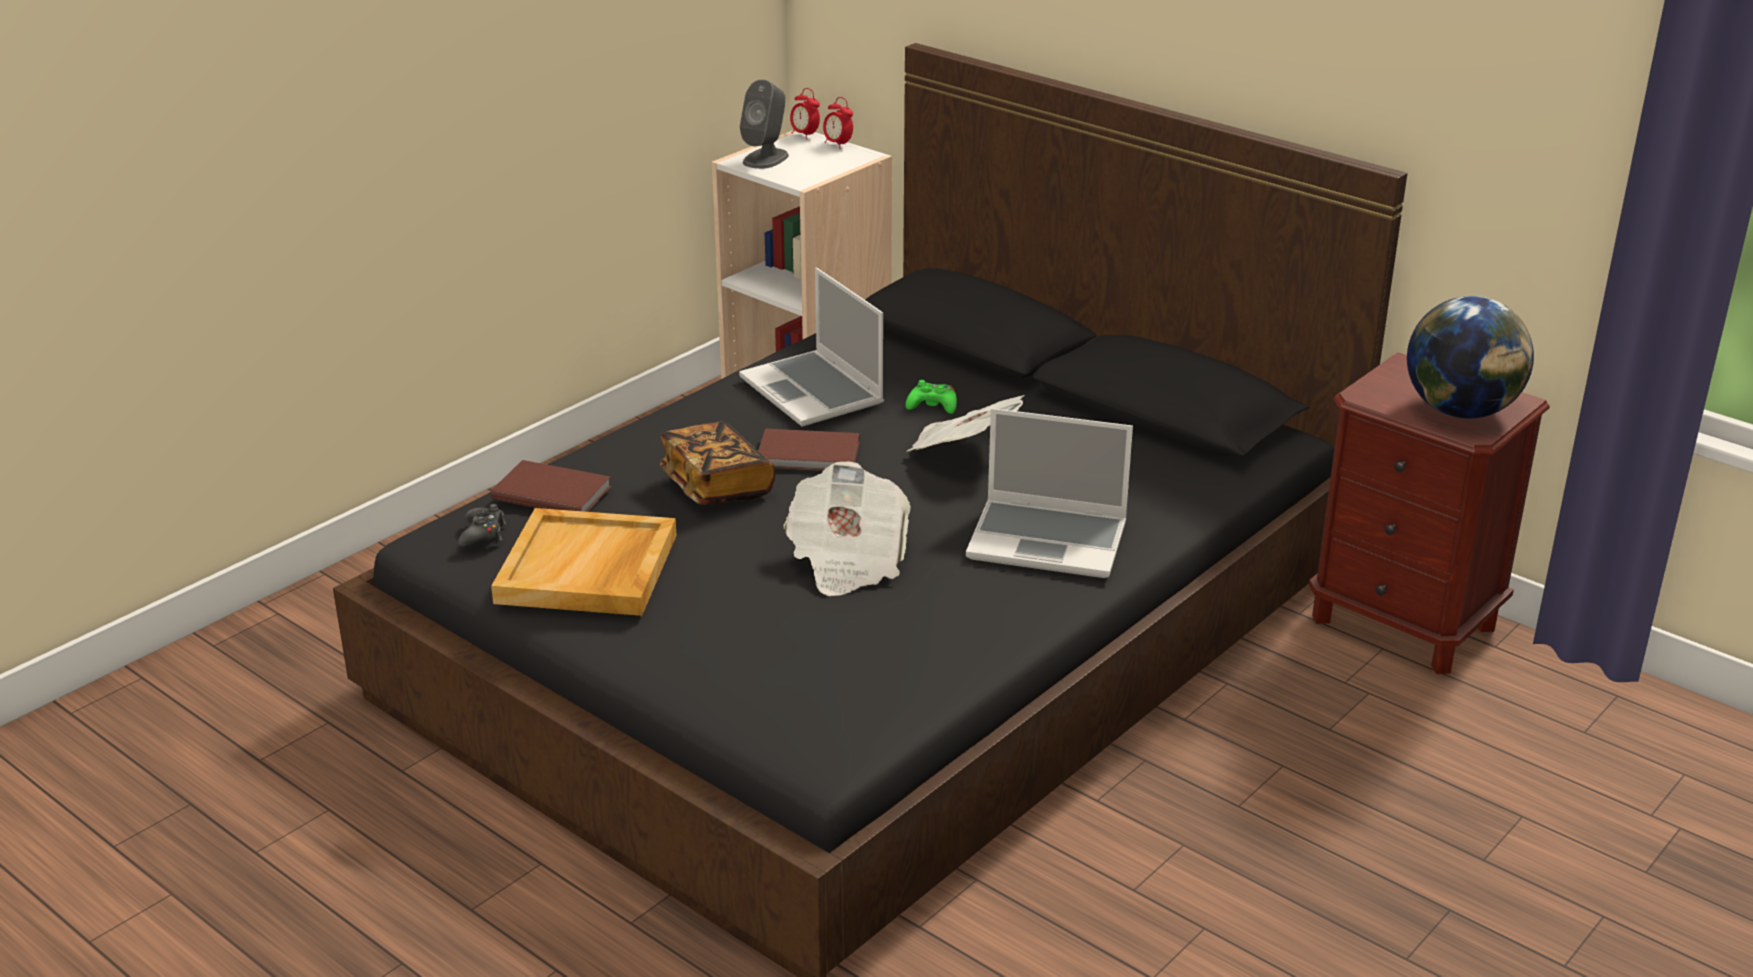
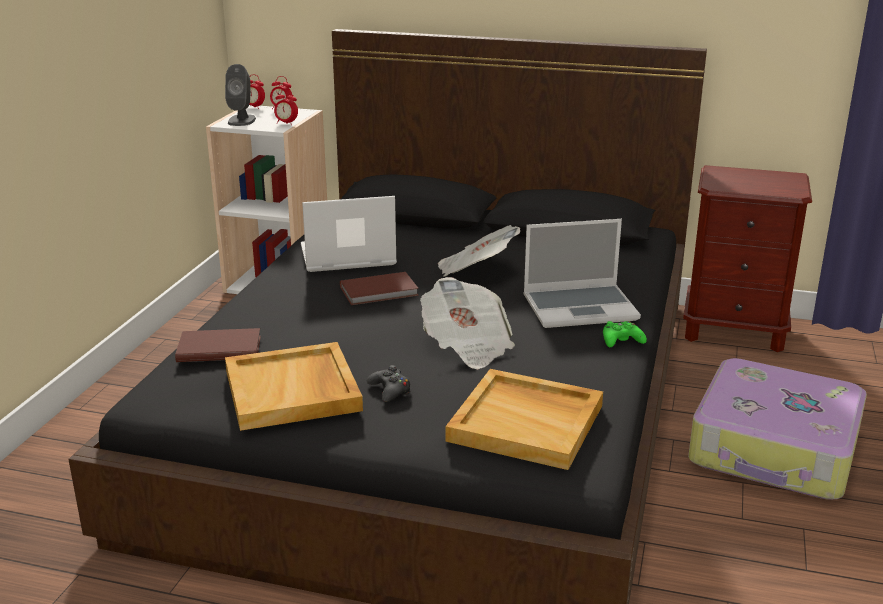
camera: 25 degrees left, 5 degrees down
black game controller [458,504,506,547] -> black game controller moved to [367,365,411,402]
book [659,422,775,505] -> none
laptop [739,268,884,427] -> laptop turned 135 degrees clockwise [301,196,397,272]
green game controller [905,380,957,414] -> green game controller moved to [603,321,647,347]
globe [1407,296,1534,419] -> none
none -> alarm clock [274,89,298,125]
none -> beige tray [446,369,603,470]
none -> suitcase [688,358,867,499]

